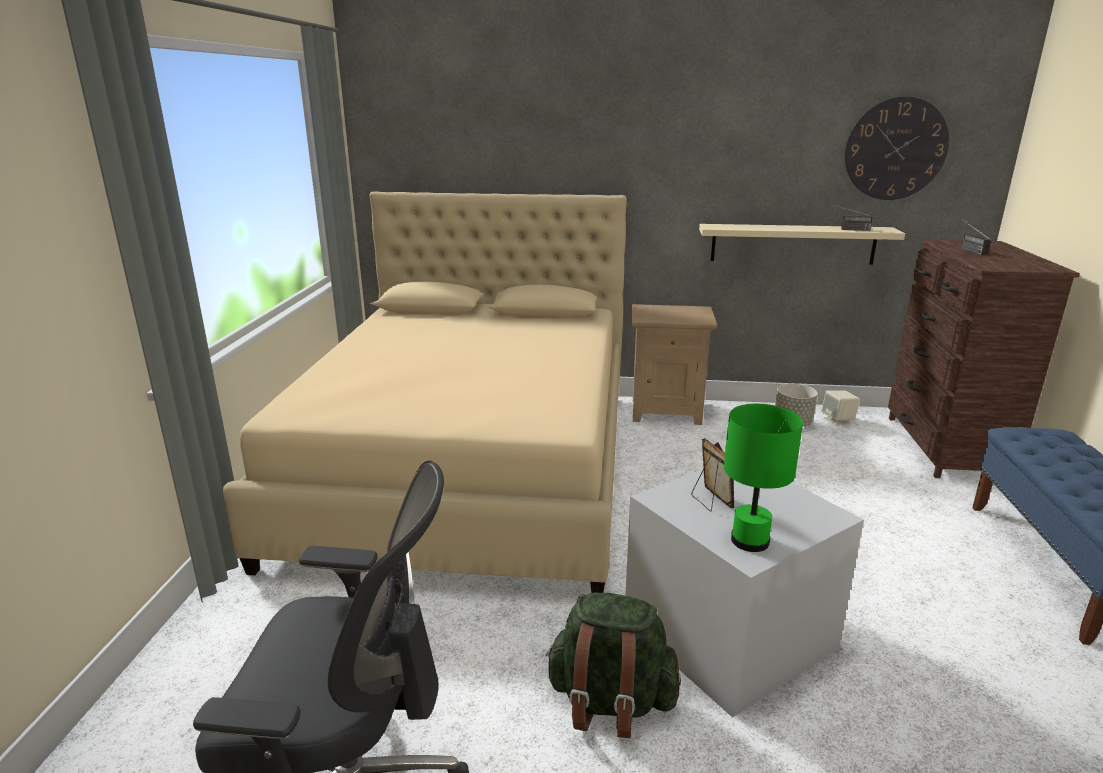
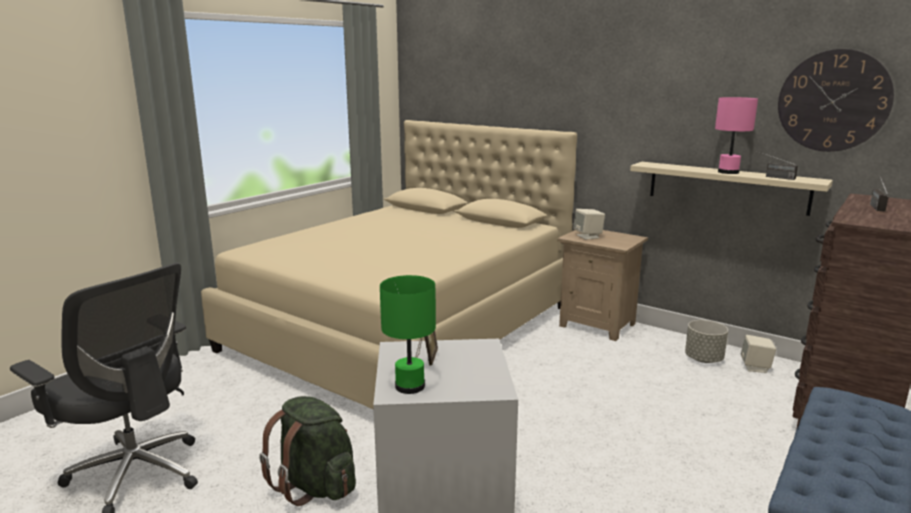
camera: 30 degrees right, 5 degrees down
none -> beige speaker [573,209,605,240]
none -> pink table lamp [715,97,758,174]

